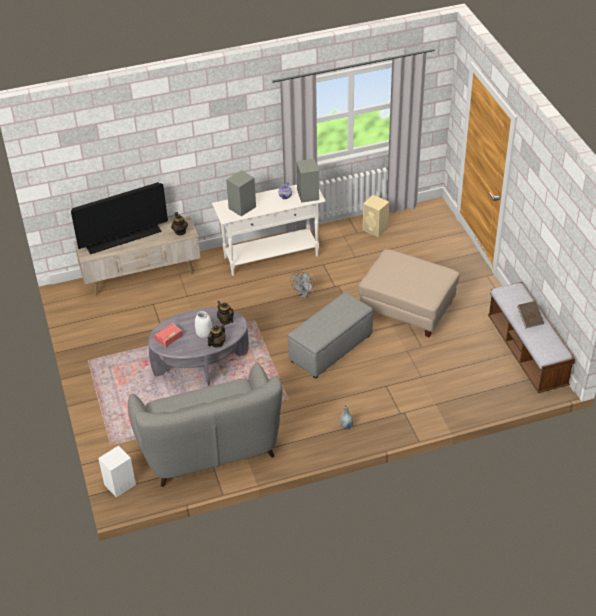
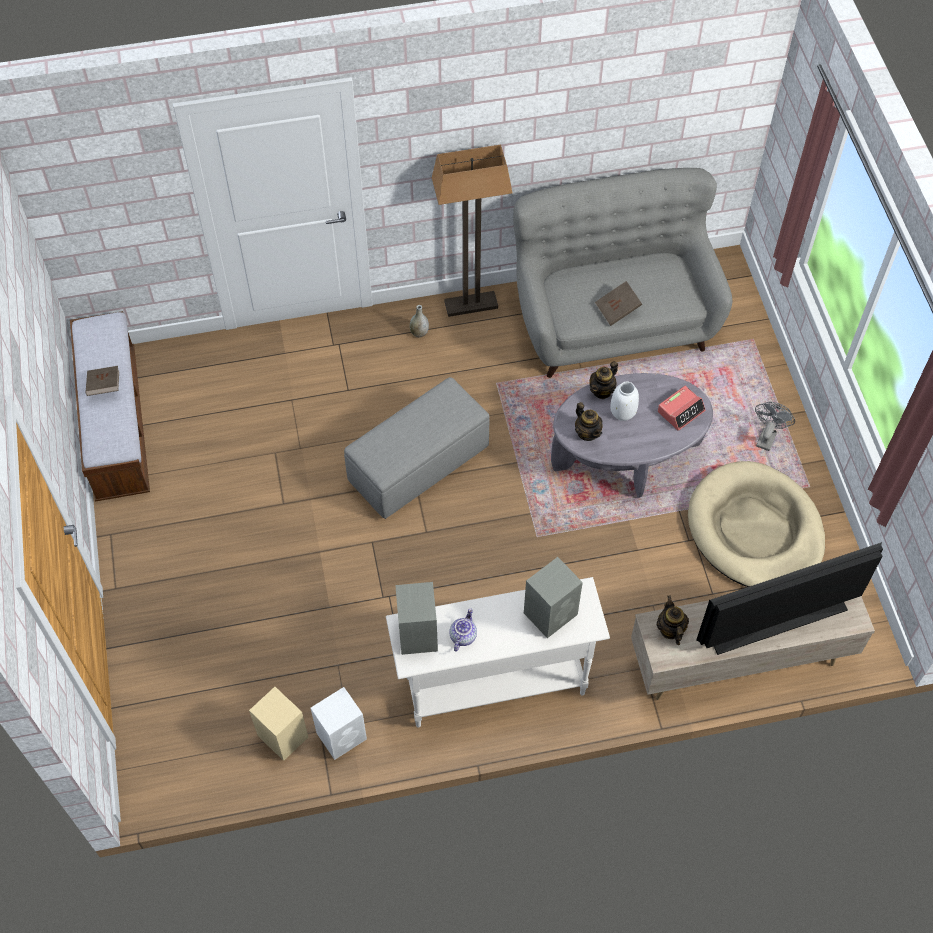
camera: 175 degrees left, 15 degrees up
white speaker [98,446,136,497] -> white speaker moved to [311,687,367,760]
grey fan [290,272,314,298] -> grey fan moved to [755,402,795,451]
beige ottoman [358,249,460,337] -> none
none -> floor lamp [432,145,513,317]
none -> brown book [595,281,642,326]
none -> beige dog bed [688,461,825,587]

